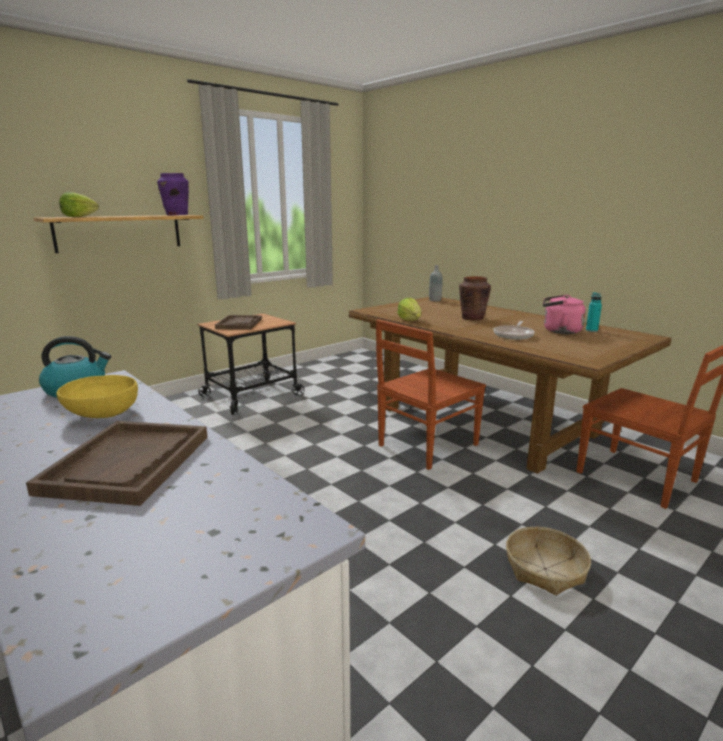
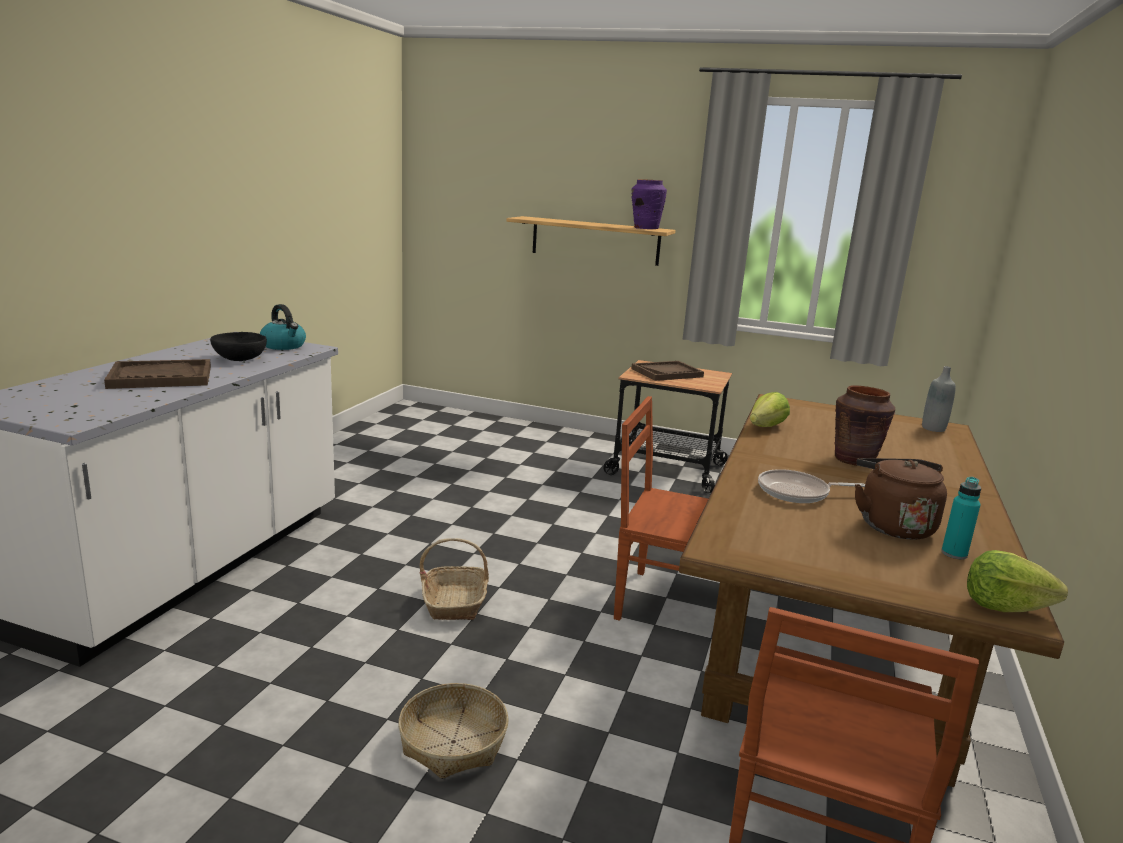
camera: 60 degrees right, 0 degrees up
yellow bowl [57,375,138,418] -> black bowl [210,332,267,361]
lettuce [59,192,99,217] -> lettuce moved to [967,550,1068,612]
pink kettle [543,295,586,334] -> brown kettle [855,458,947,540]
none -> basket [419,538,489,620]

